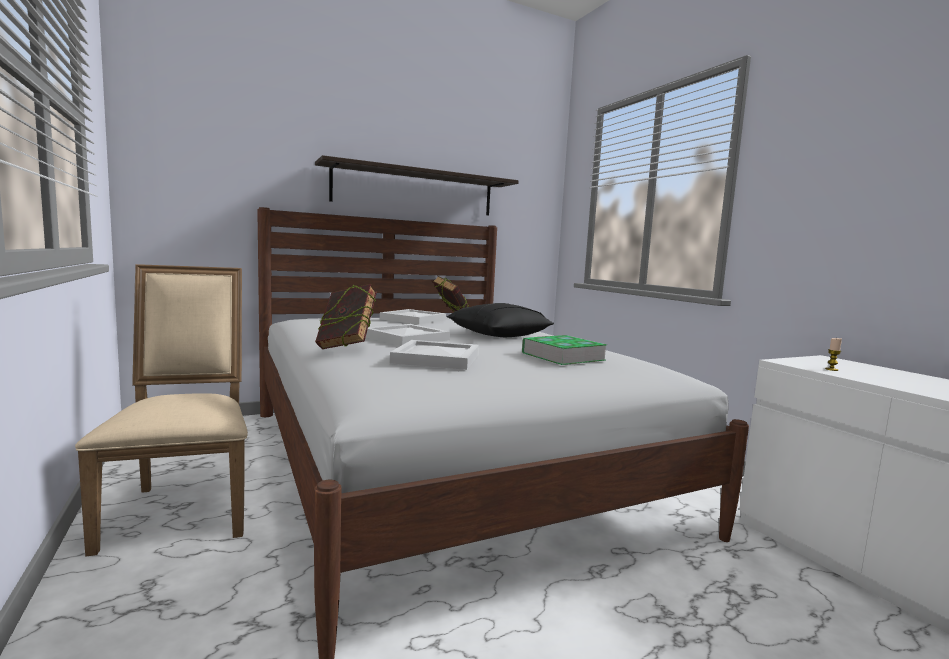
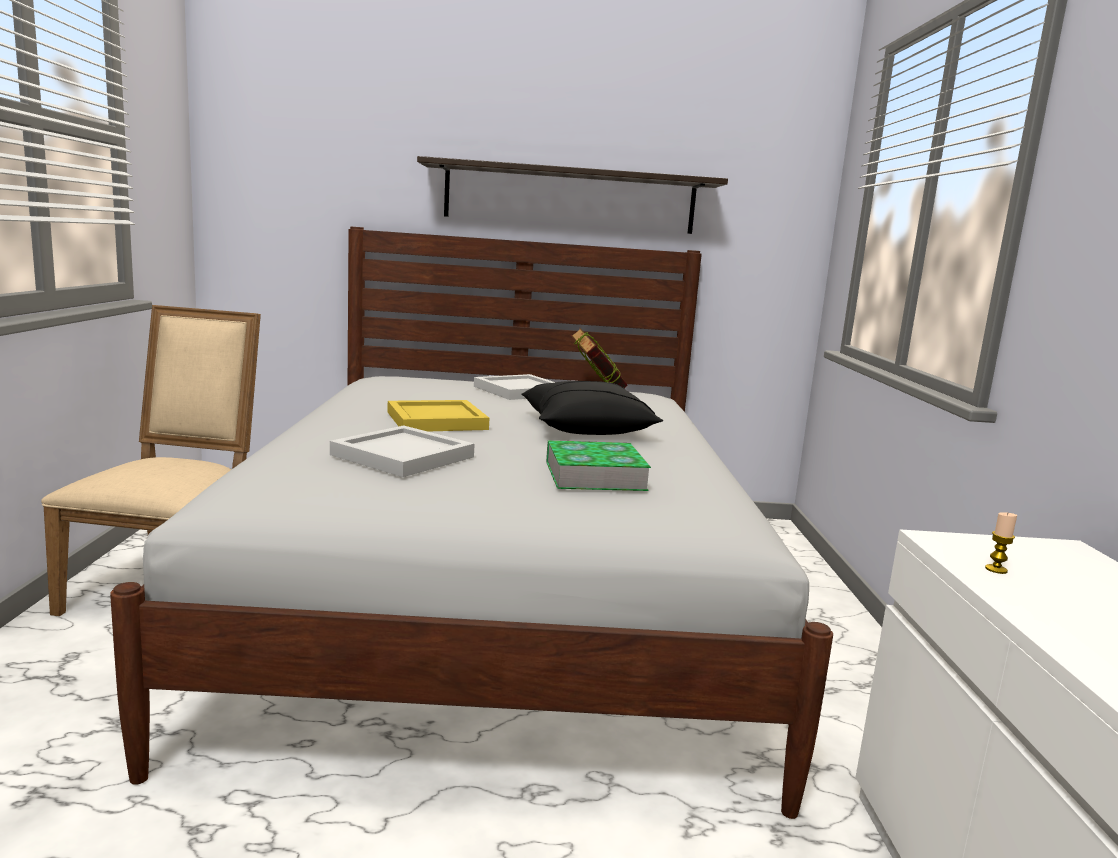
camera: 25 degrees right, 5 degrees up
book [315,284,377,349] -> none
white tray [366,324,450,346] -> yellow tray [387,400,489,432]

